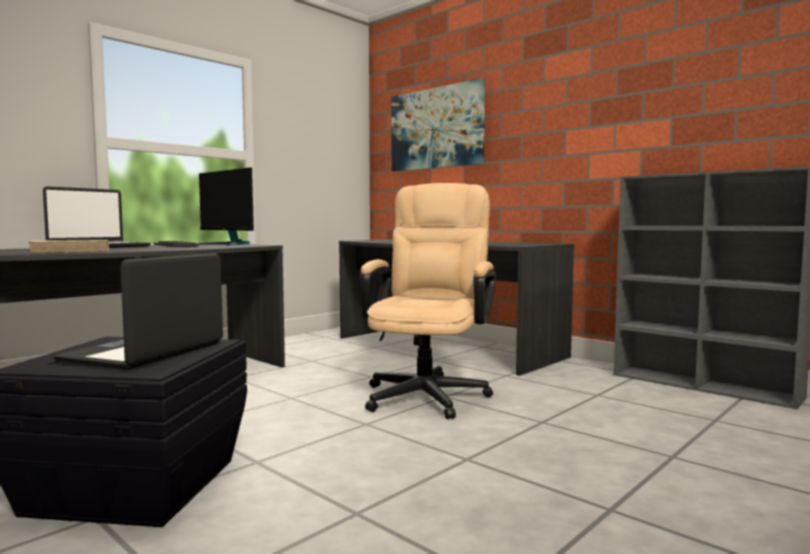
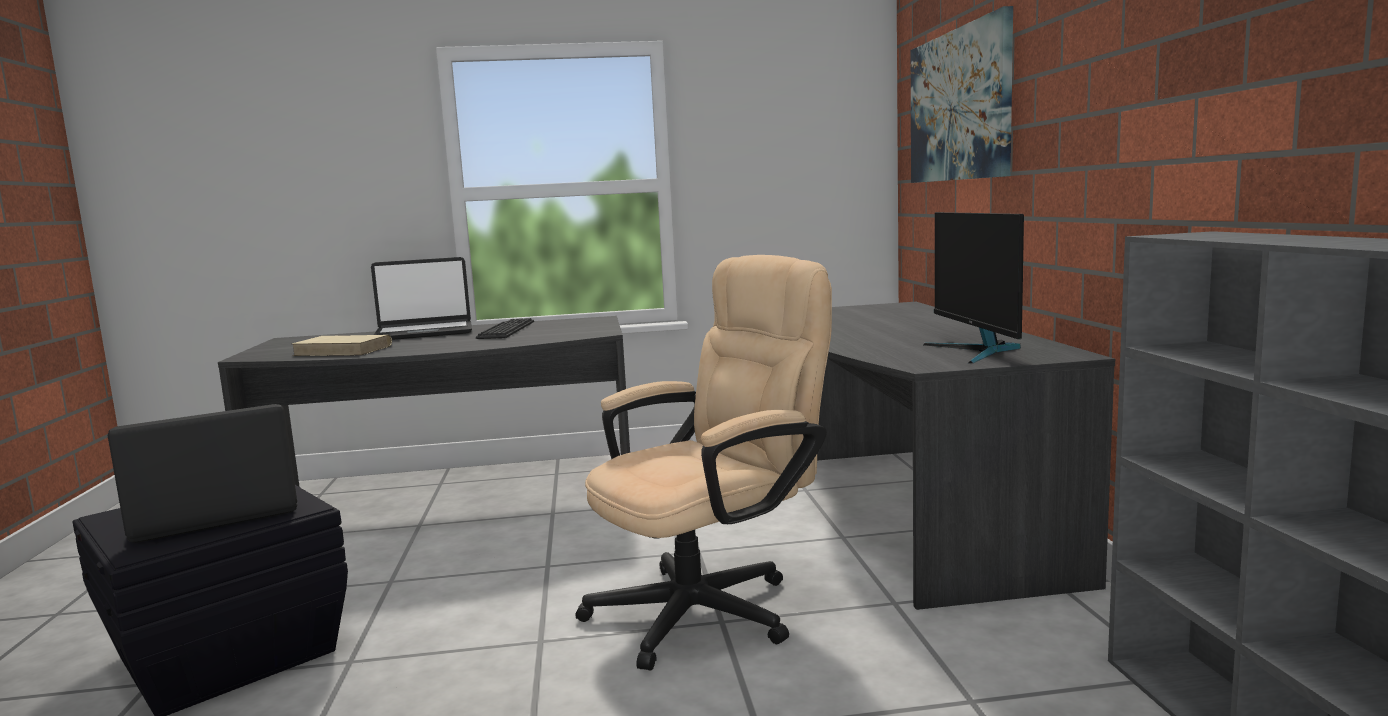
camera: 40 degrees right, 5 degrees up
monitor [197,167,254,246] -> monitor moved to [924,212,1024,364]

